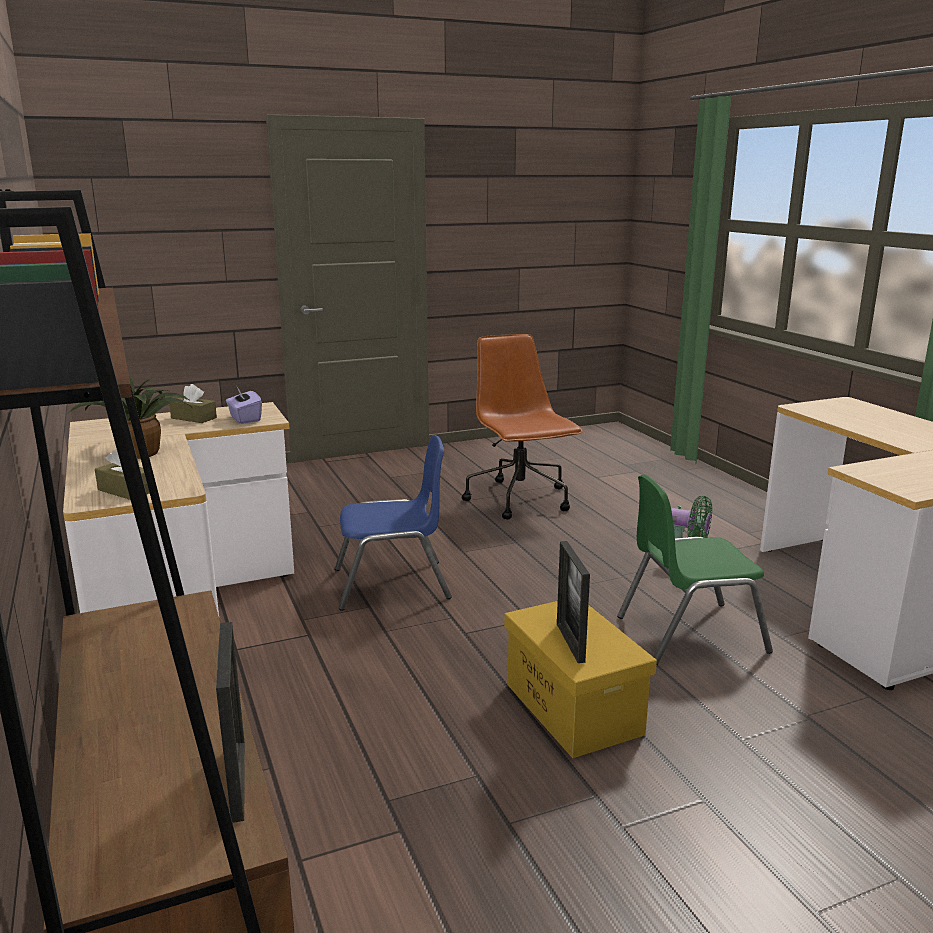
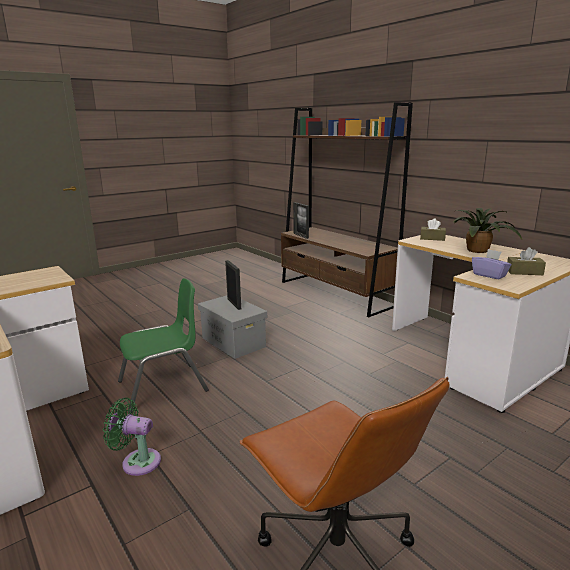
camera: 165 degrees right, 0 degrees up
blue chair [335,435,452,611] -> none
yellow storage box [504,601,657,758] -> grey storage box [198,296,267,359]

